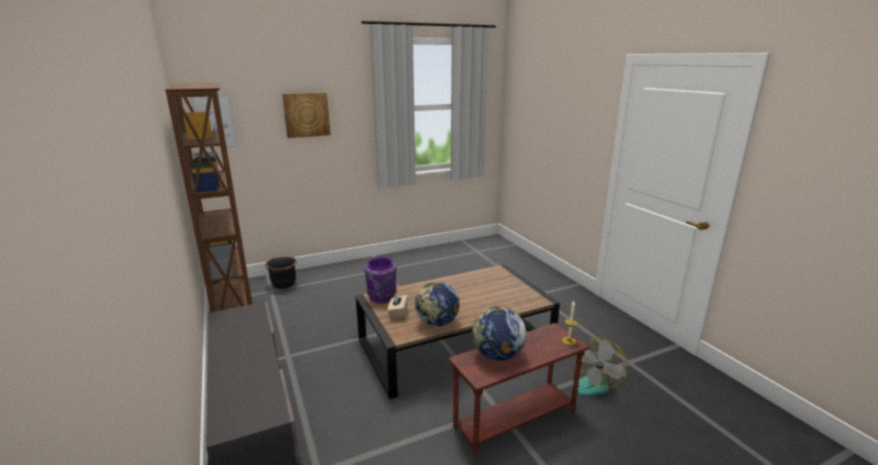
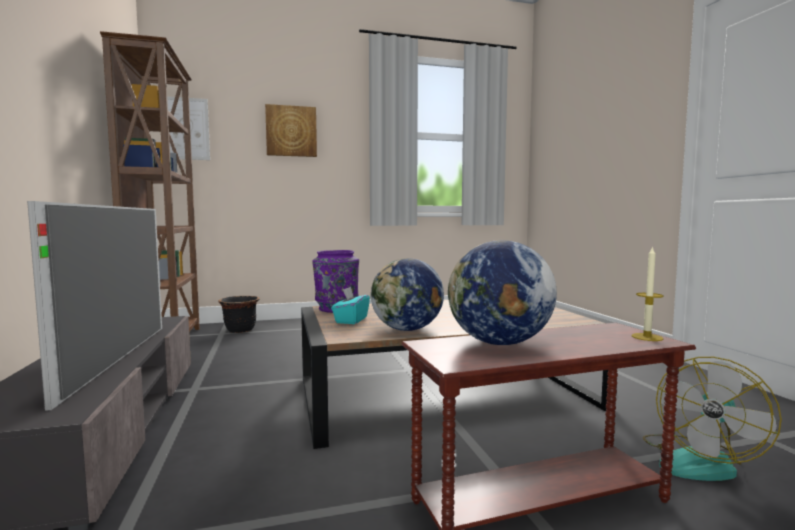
camera: 10 degrees right, 15 degrees down
beige tissue box [387,293,408,319] -> turquoise tissue box [331,287,370,324]
none -> television [27,201,162,411]

